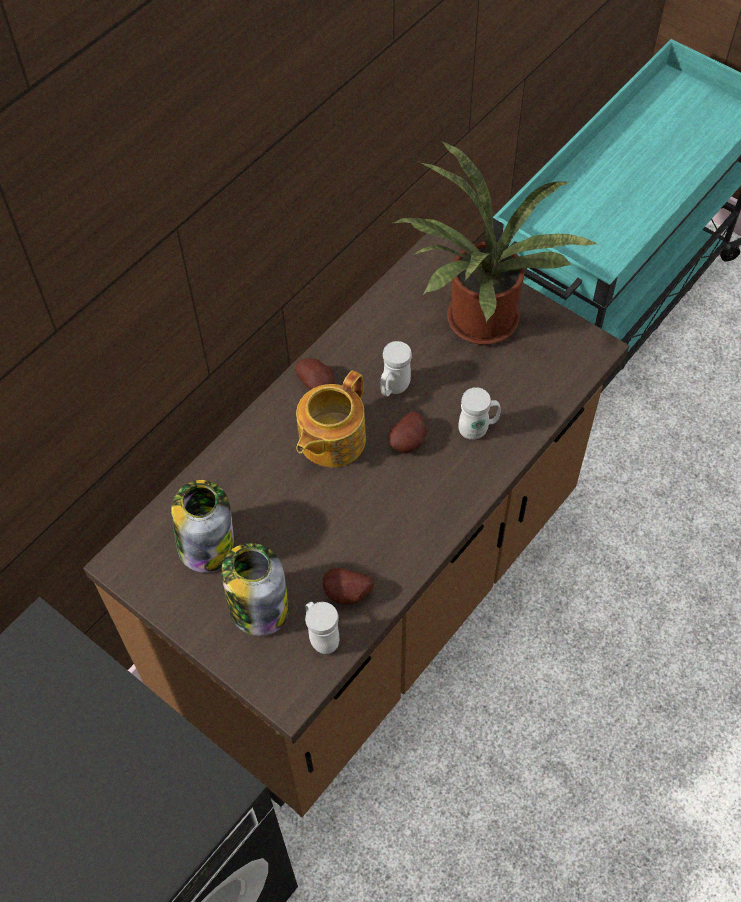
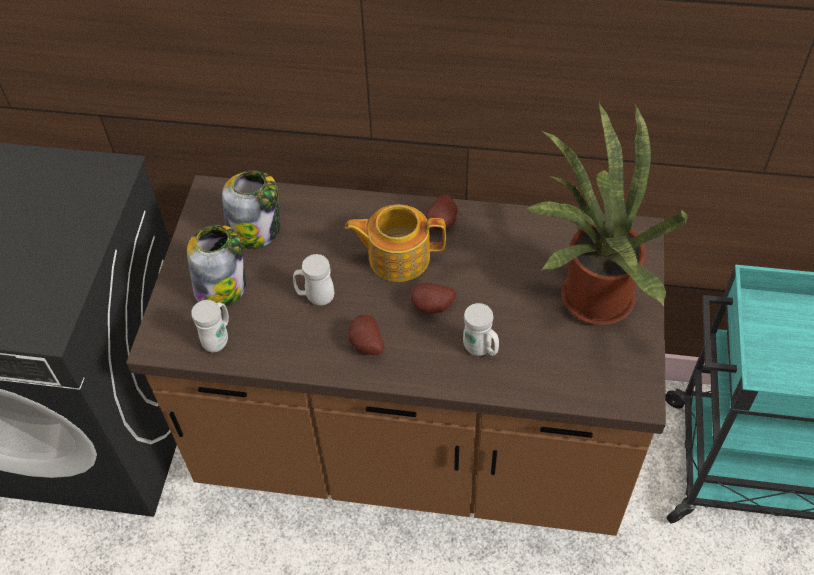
camera: 60 degrees right, 5 degrees down
potato [323,568,374,604] -> potato moved to [348,315,384,355]
white mug [380,341,412,397] -> white mug moved to [293,254,334,305]

